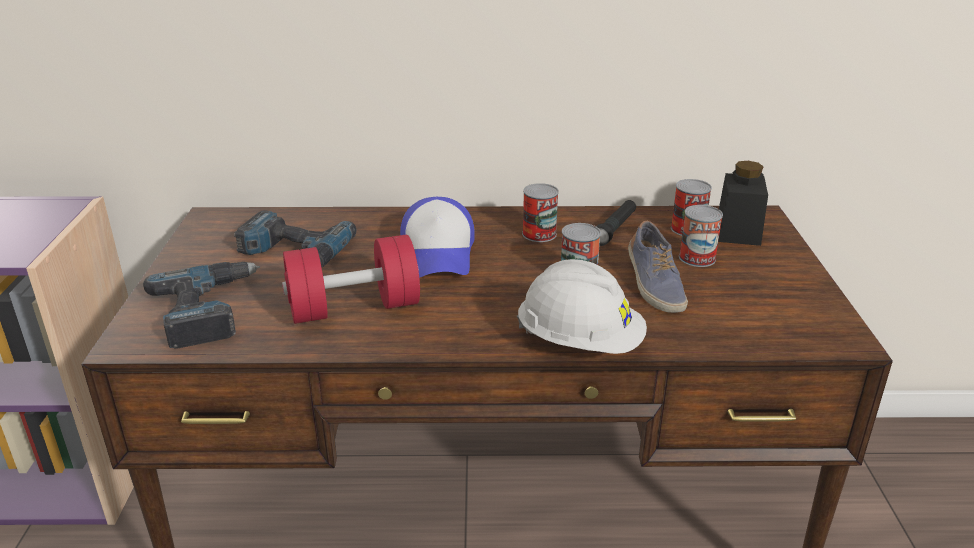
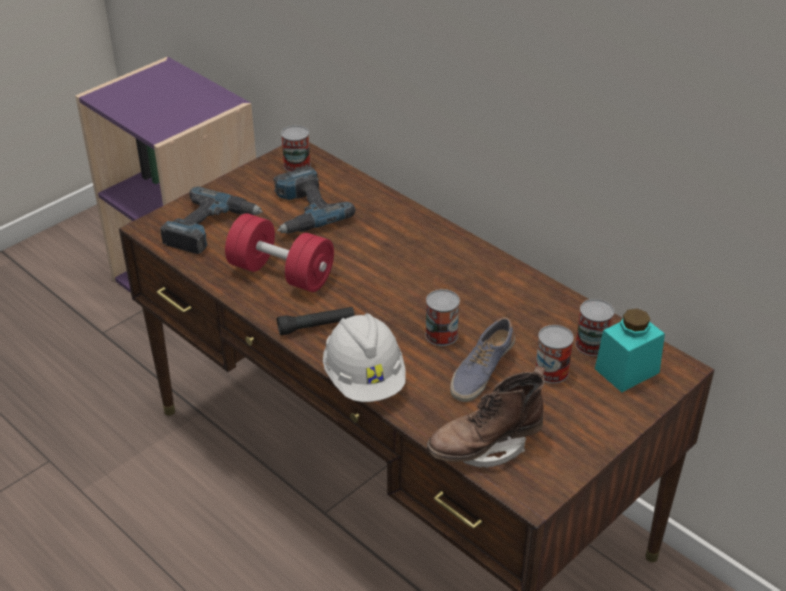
camera: 45 degrees right, 10 degrees up
cap [400,197,475,278] -> none
can [522,183,559,242] -> can moved to [281,125,311,172]
black flashlight [596,200,636,246] -> black flashlight moved to [277,307,355,335]
black jar [718,161,768,246] -> turquoise jar [595,309,665,392]
none -> brown boot [427,366,546,468]

